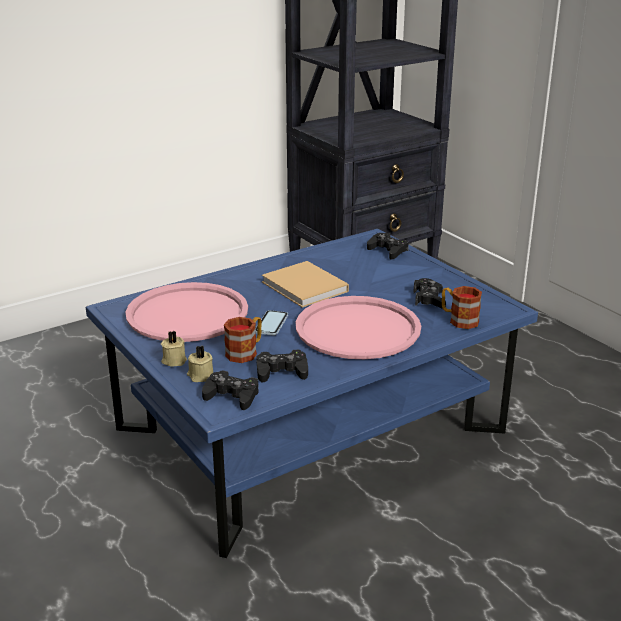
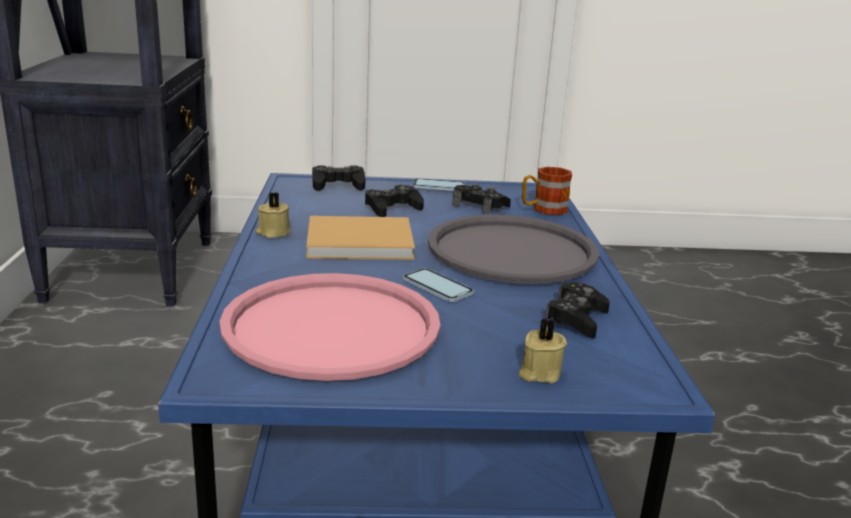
camera: 60 degrees left, 5 degrees down
beige candle [161,331,187,366] -> beige candle moved to [256,192,291,238]
black game controller [202,370,259,410] -> black game controller moved to [365,185,424,217]
mug [224,317,262,363] -> none
pink tray [296,296,421,359] -> grey tray [428,215,599,284]
none -> phone [413,178,466,191]

